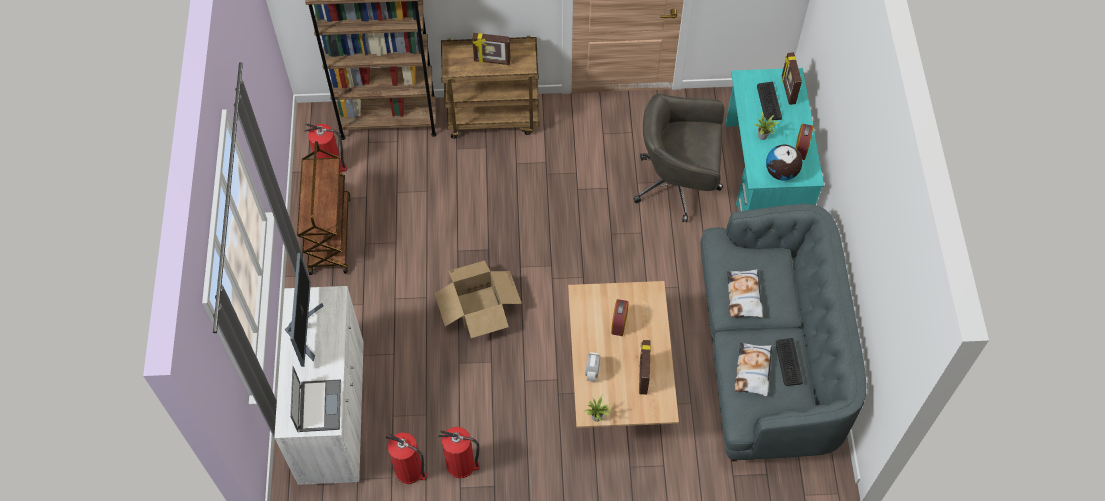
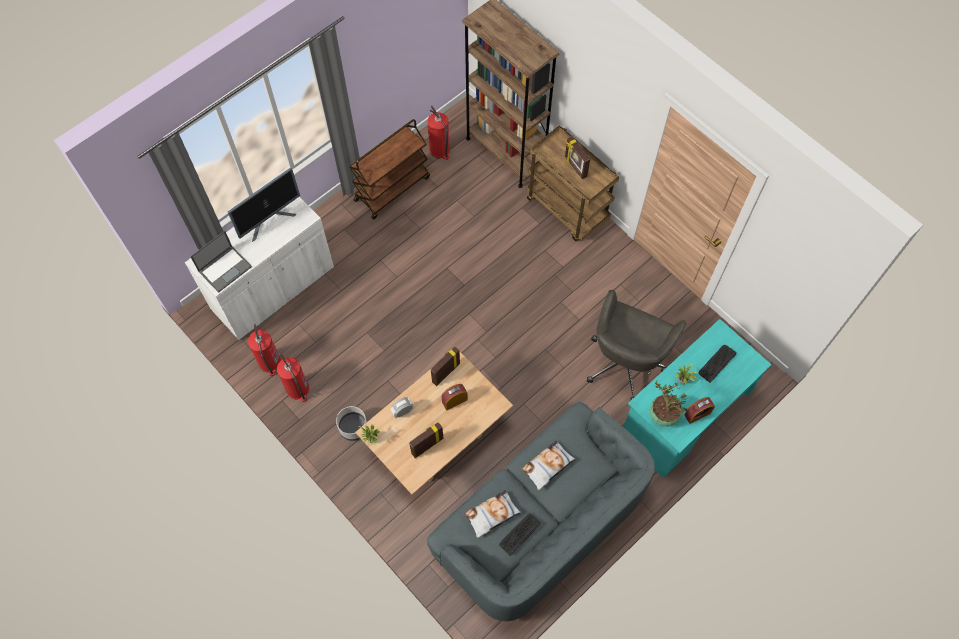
camera: 50 degrees right, 5 degrees up
cardboard box [434,260,522,338] -> none
grey office chair [633,93,724,223] -> grey office chair turned 120 degrees counterclockwise [587,290,687,401]
globe [766,145,802,181] -> potted plant [650,381,689,427]
picture frame [782,52,802,105] -> picture frame moved to [431,347,460,386]
none -> grey planter [336,406,367,441]

